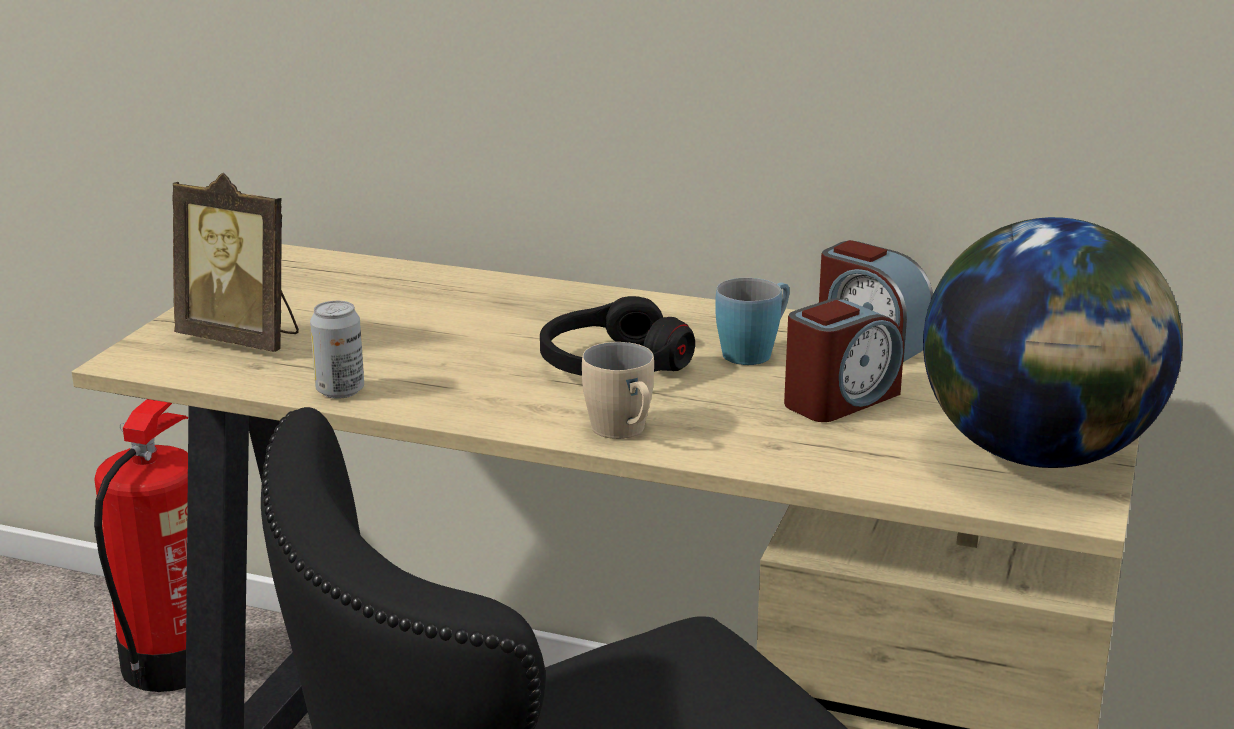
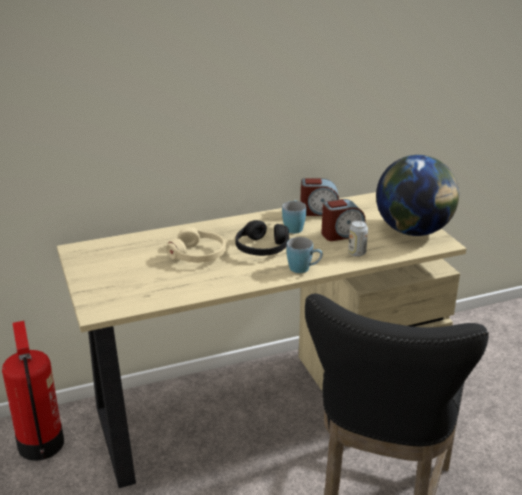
camera: 40 degrees left, 5 degrees up
picture frame [172,173,299,352] -> none
can [310,301,364,399] -> can moved to [348,220,368,257]
beige mug [582,342,654,439] -> blue mug [287,237,323,273]
alarm clock [784,298,904,422] -> alarm clock turned 60 degrees clockwise [321,199,366,241]
none -> beige headphones [166,227,226,263]

